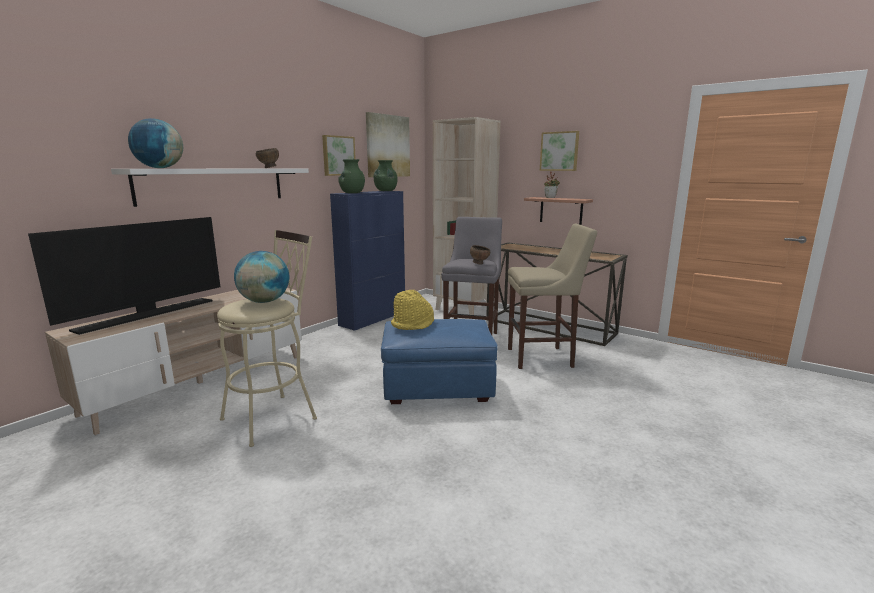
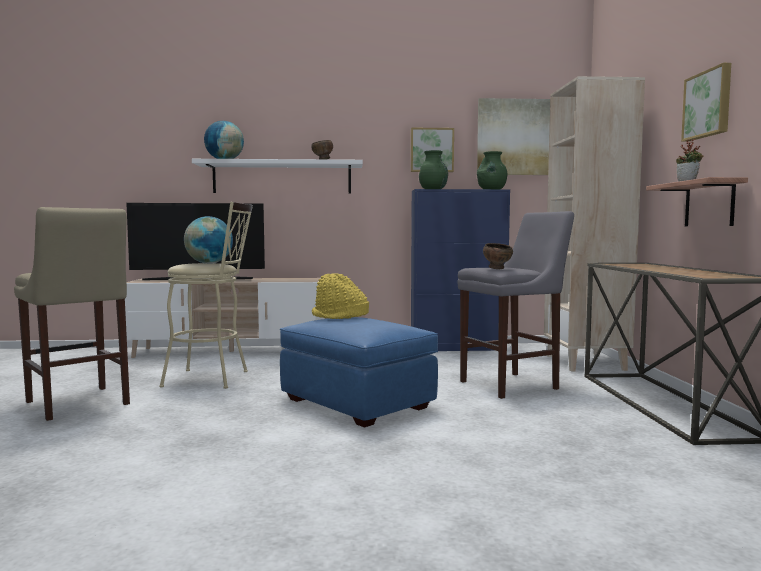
camera: 50 degrees right, 10 degrees down
beige stool [508,224,597,369] -> beige stool moved to [14,207,130,421]

